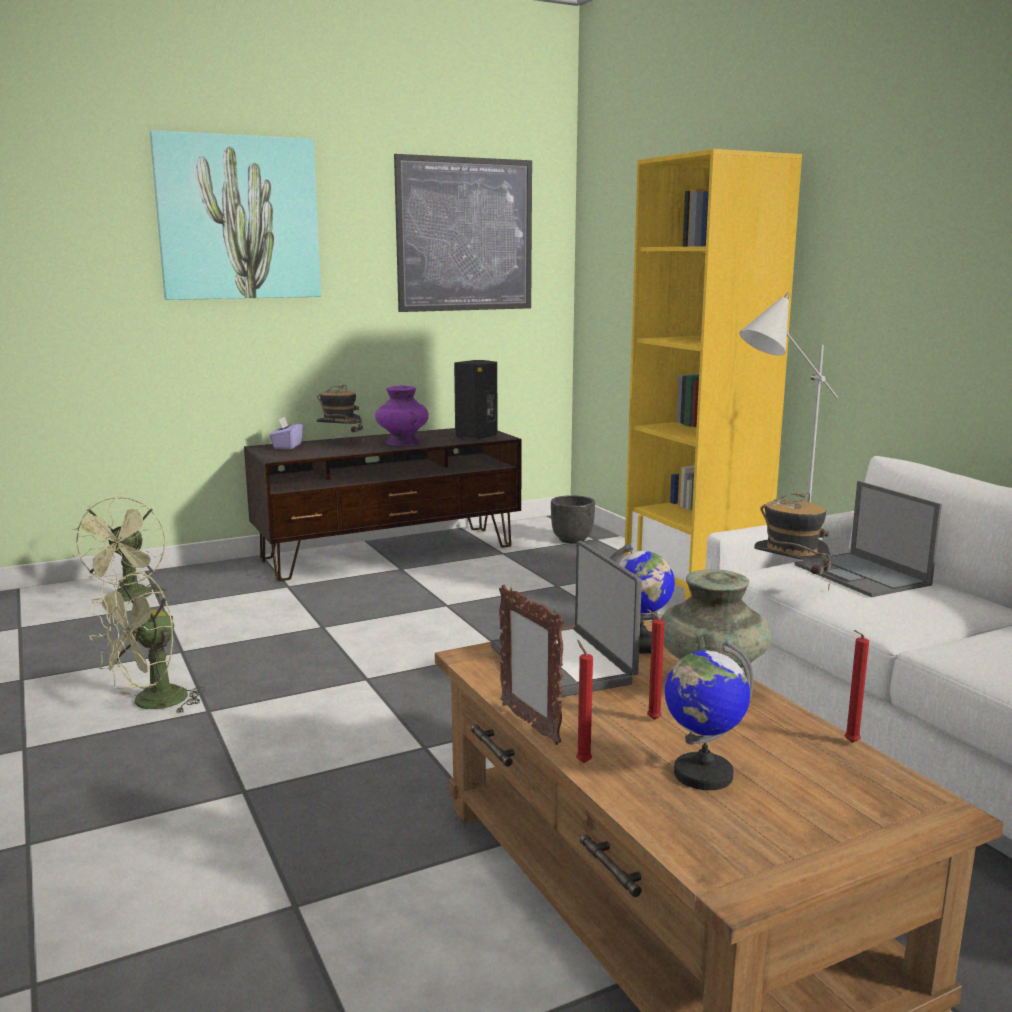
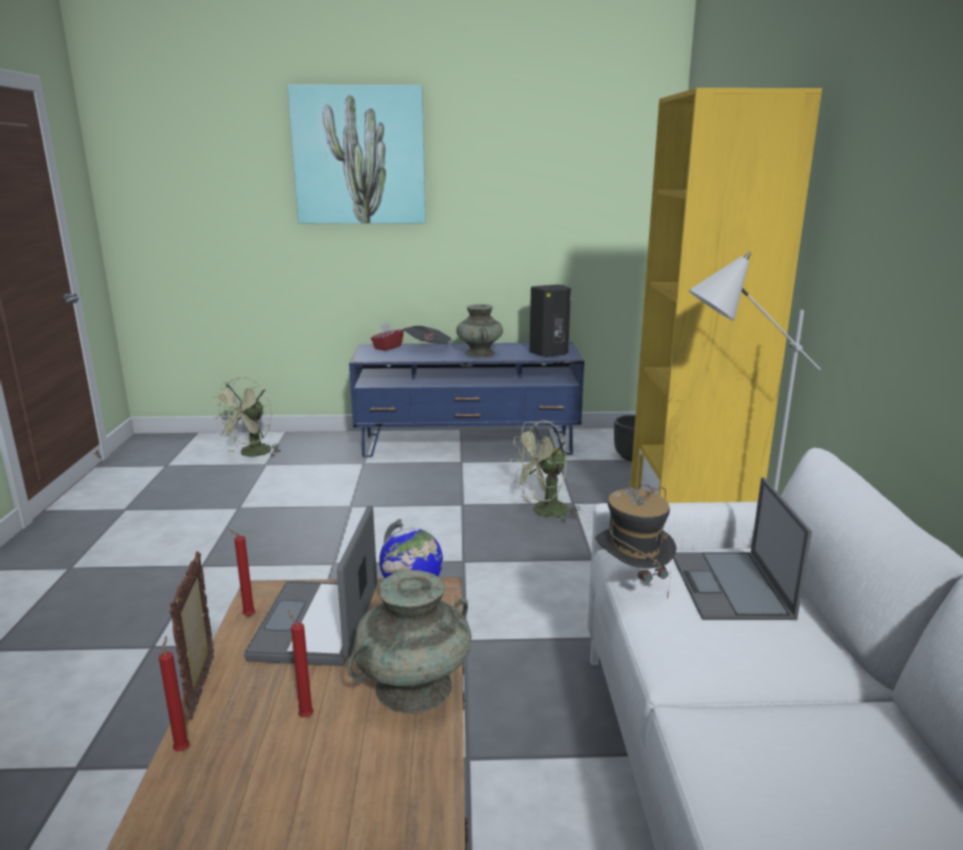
camera: 25 degrees right, 5 degrees up
green fan [90,572,205,714] -> green fan moved to [510,420,580,523]
brown tv stand [244,428,522,581] -> blue tv stand [349,342,584,457]
purple tissue box [269,417,303,449] -> red tissue box [371,323,404,351]
hat [316,385,364,443] -> newspaper [402,326,452,344]
purple vase [375,385,429,446] -> turquoise vase [456,304,503,357]
picture [394,154,532,312] -> none
globe [665,641,754,790] -> none
red candle [845,630,869,743] -> red candle moved to [228,529,255,616]

